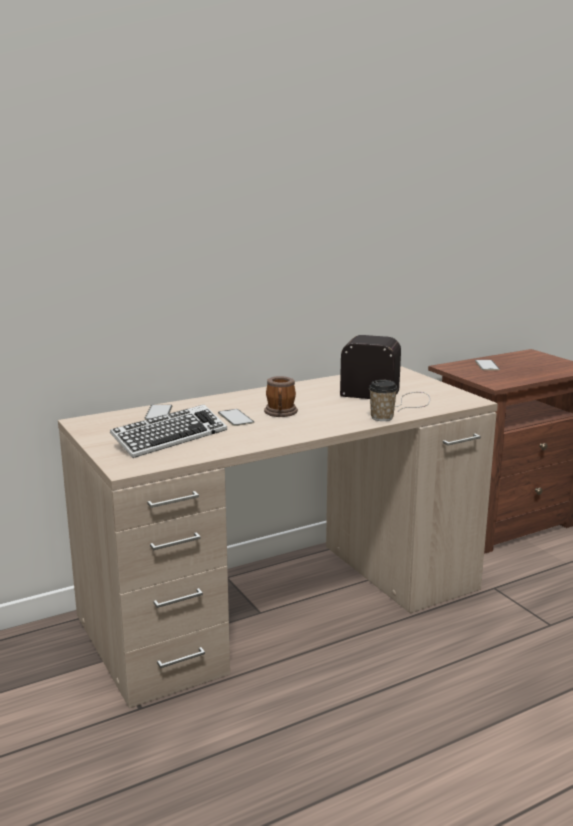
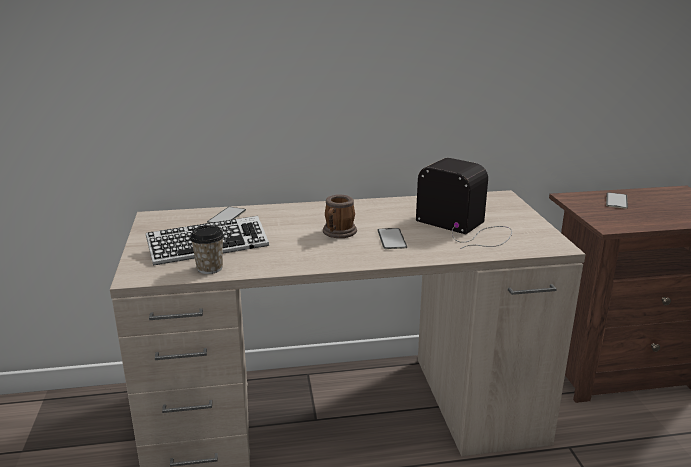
camera: 20 degrees right, 5 degrees up
phone [218,409,254,426] -> phone moved to [377,228,407,249]
cup [369,380,398,421] -> cup moved to [190,225,224,274]

